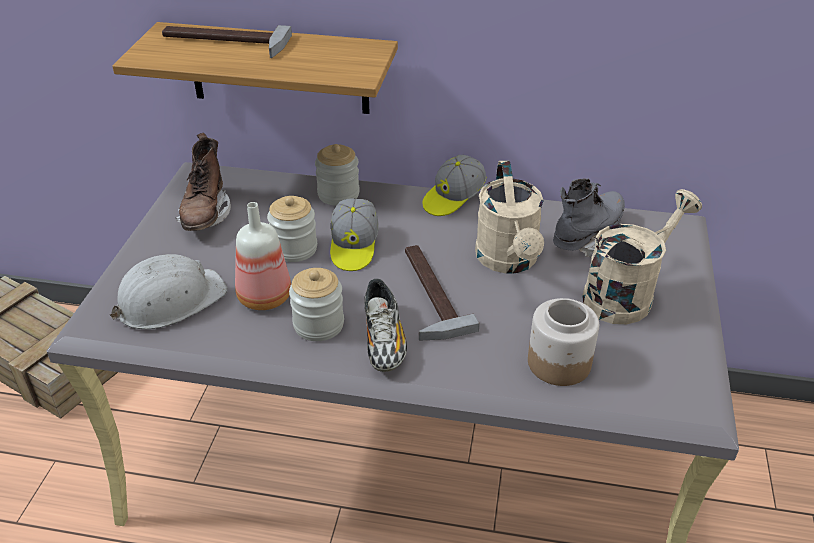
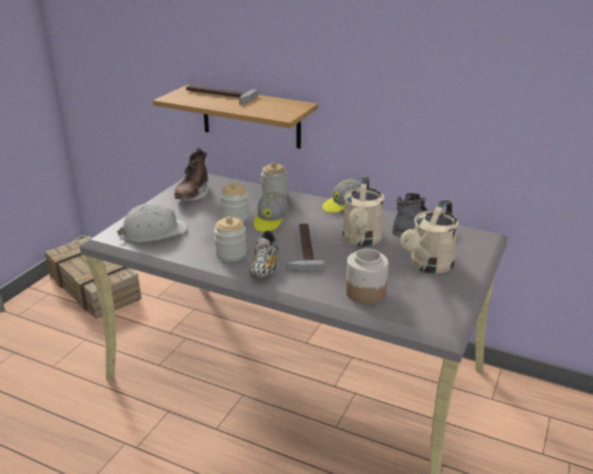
camera: 15 degrees right, 10 degrees down
bottle [235,202,291,310] -> none
beige watering can [582,189,702,324] -> beige watering can turned 150 degrees clockwise [401,199,458,274]

